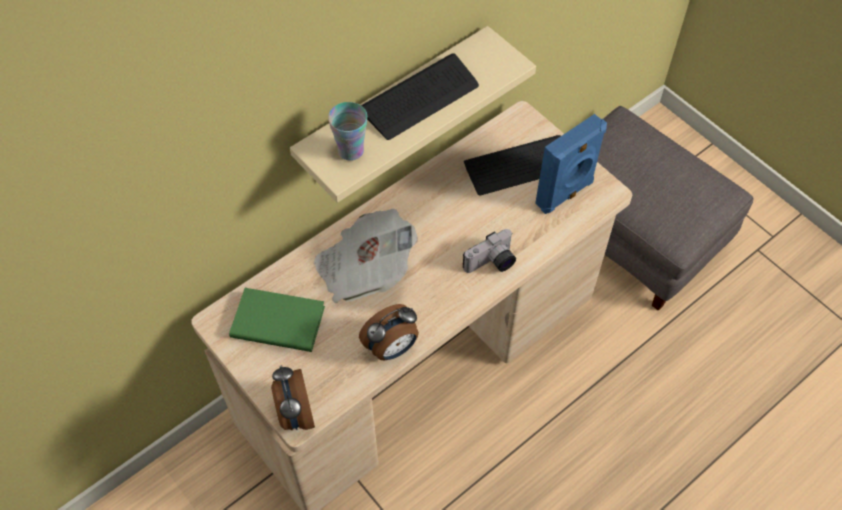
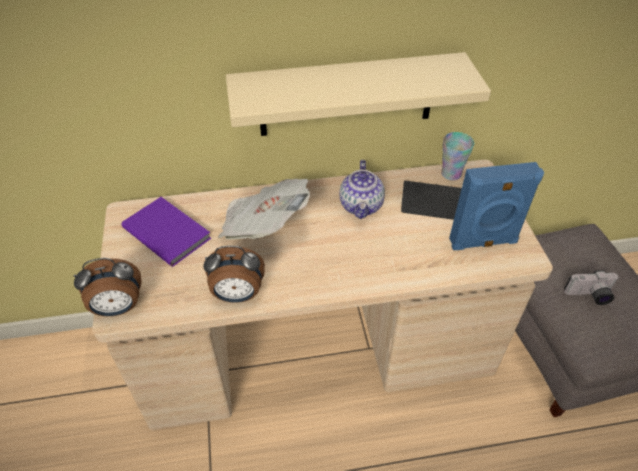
camera: 30 degrees right, 10 degrees down
green book [229,288,325,352] -> purple book [122,197,211,267]
alarm clock [271,365,315,430] -> alarm clock turned 120 degrees counterclockwise [73,258,142,316]
cup [328,102,367,161] -> cup moved to [441,132,474,180]
keyboard [361,53,479,140] -> none
camera [463,229,516,273] -> camera moved to [564,270,619,305]
none -> teapot [339,160,385,219]

